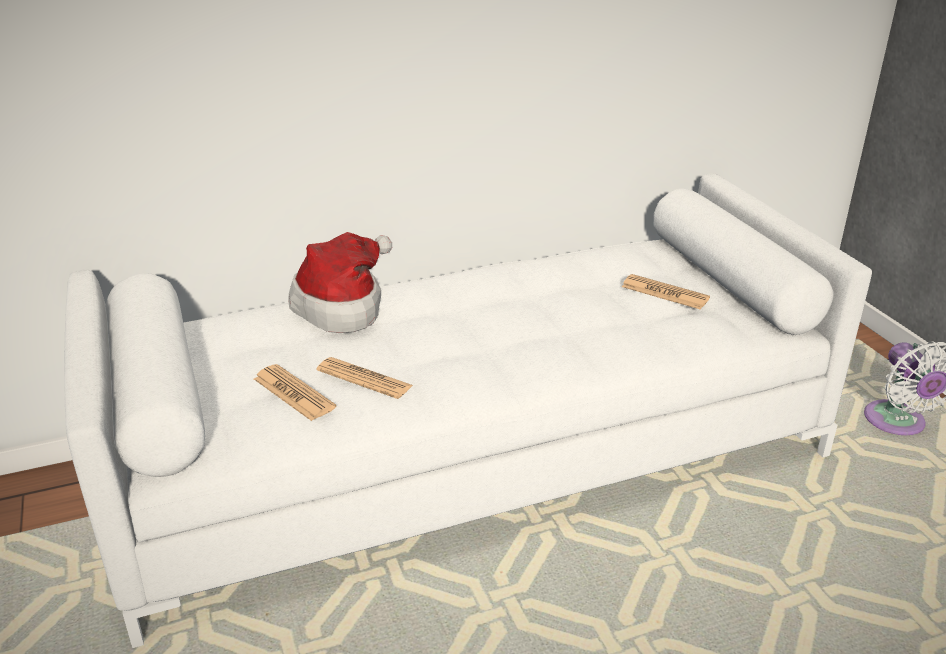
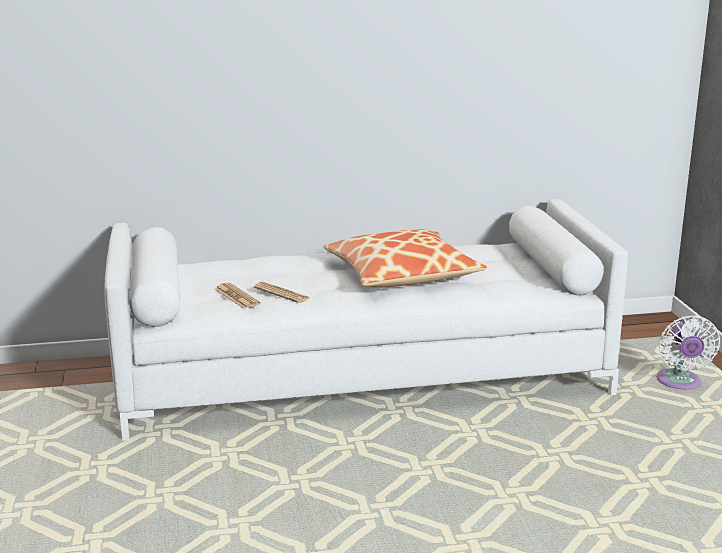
camera: 10 degrees right, 10 degrees down
hat [288,232,392,333] -> none
newspaper [622,274,710,309] -> none
none -> pillow [323,229,487,288]

